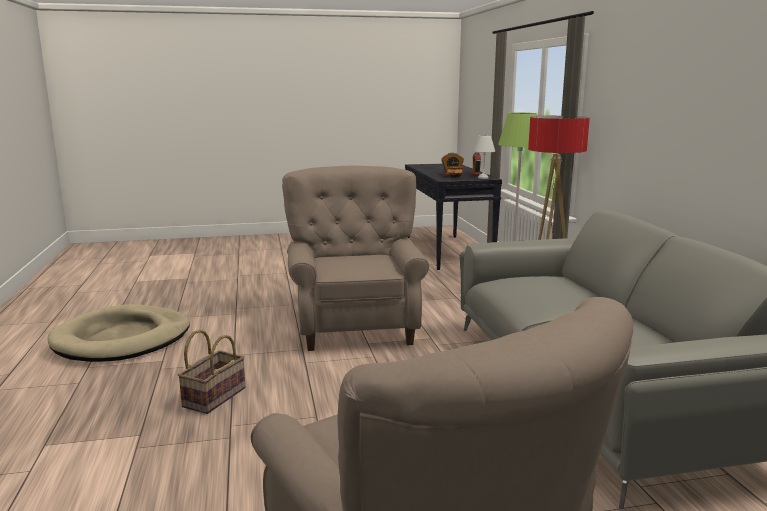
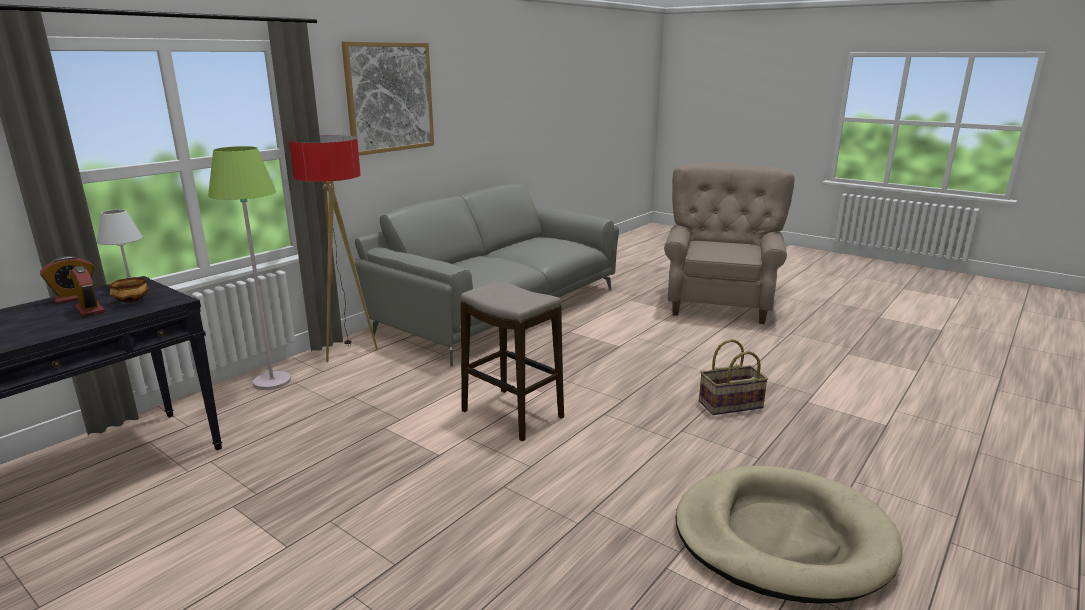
camera: 130 degrees left, 5 degrees up
beige armchair [282,166,429,351] -> stool [461,281,564,441]
none -> picture [341,41,434,156]

